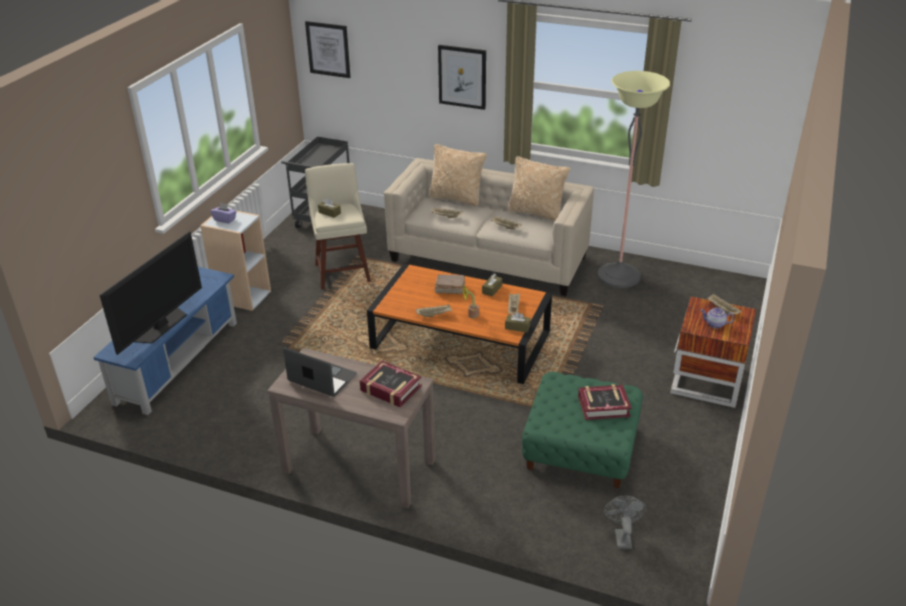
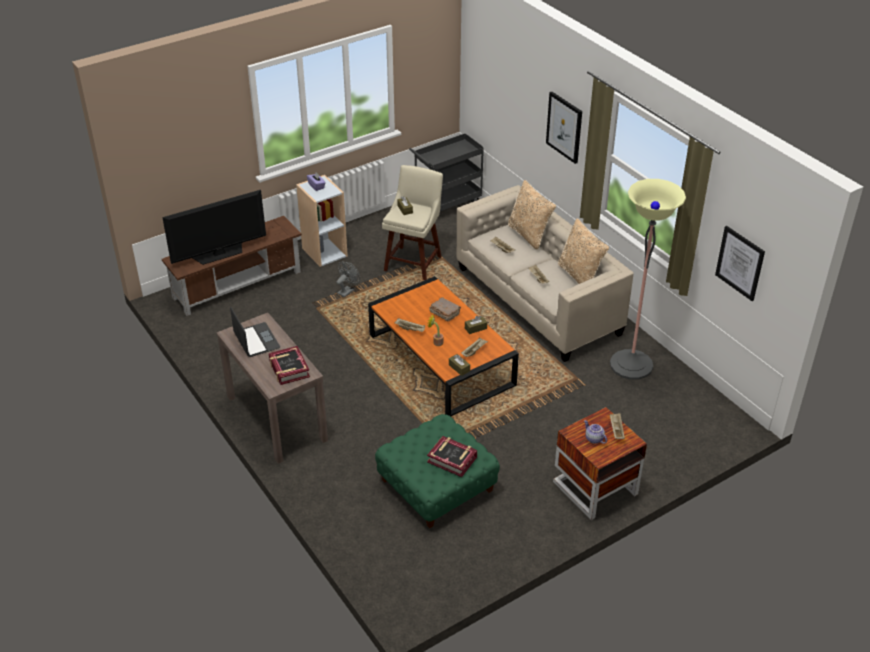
camera: 35 degrees right, 5 degrees up
blue tv stand [93,267,237,415] -> brown tv stand [162,216,302,316]
picture [305,21,351,78] -> picture moved to [715,226,765,301]
grey fan [604,496,647,549] -> grey fan moved to [336,262,360,297]

